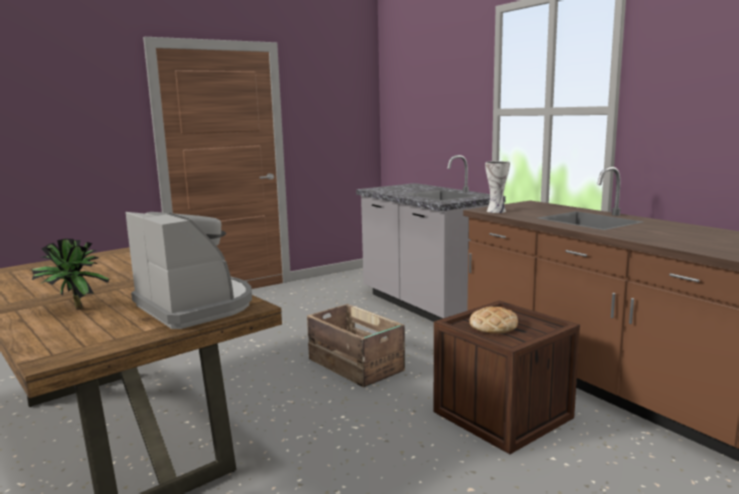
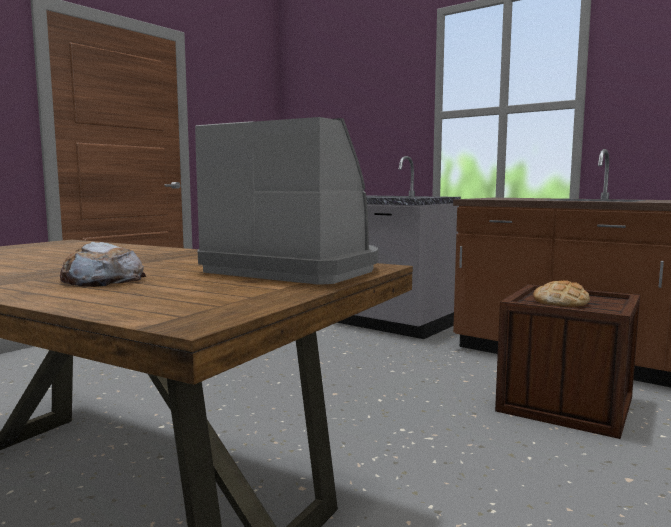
camera: 20 degrees left, 5 degrees down
potted plant [29,239,110,310] -> bread [60,241,146,287]
crate [307,304,405,388] -> none
vase [485,161,510,213] -> none

